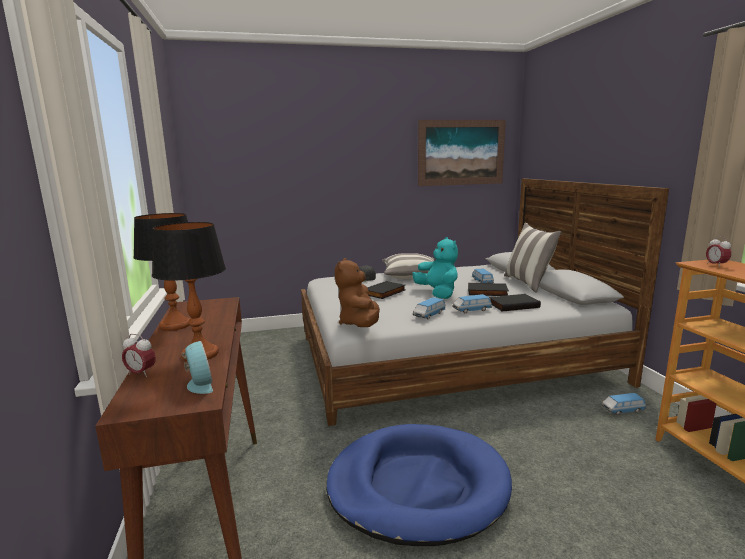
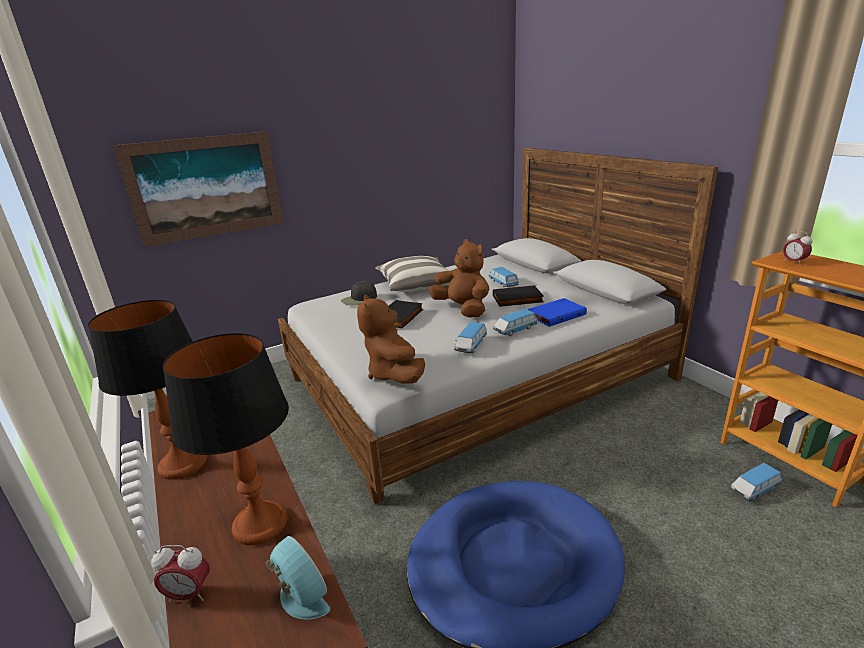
camera: 15 degrees left, 10 degrees up
turquoise plush toy [412,237,458,299] -> brown plush toy [429,239,489,317]
picture [418,120,506,186] -> picture moved to [113,131,284,247]
black book [489,294,541,311] -> blue book [528,298,587,327]
pillow [504,223,562,293] -> none
toy car [601,393,646,415] -> toy car moved to [730,463,782,501]

